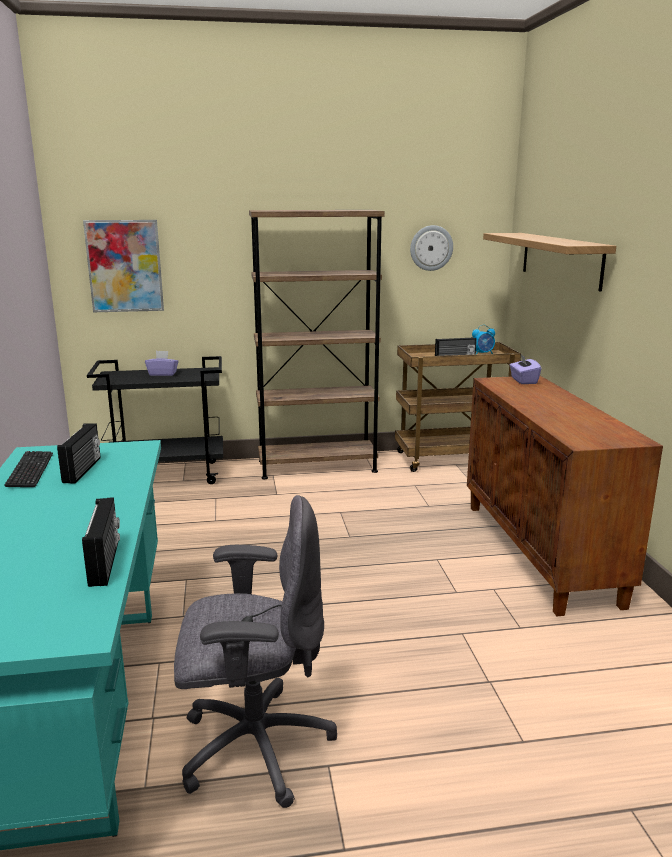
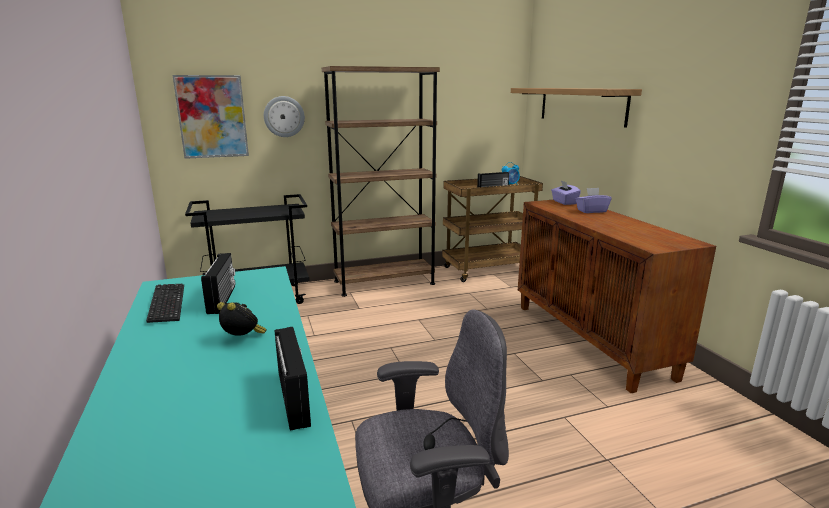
camera: 10 degrees left, 0 degrees up
purple tissue box [145,351,179,376] -> purple tissue box moved to [576,188,612,213]
wall clock [410,225,453,271] -> wall clock moved to [264,96,305,137]
none -> alarm clock [217,302,267,336]

